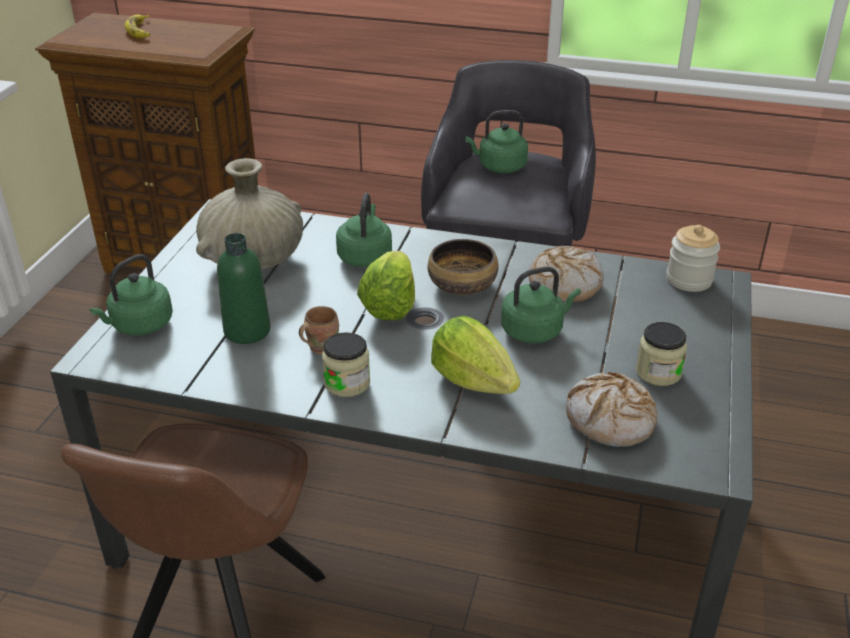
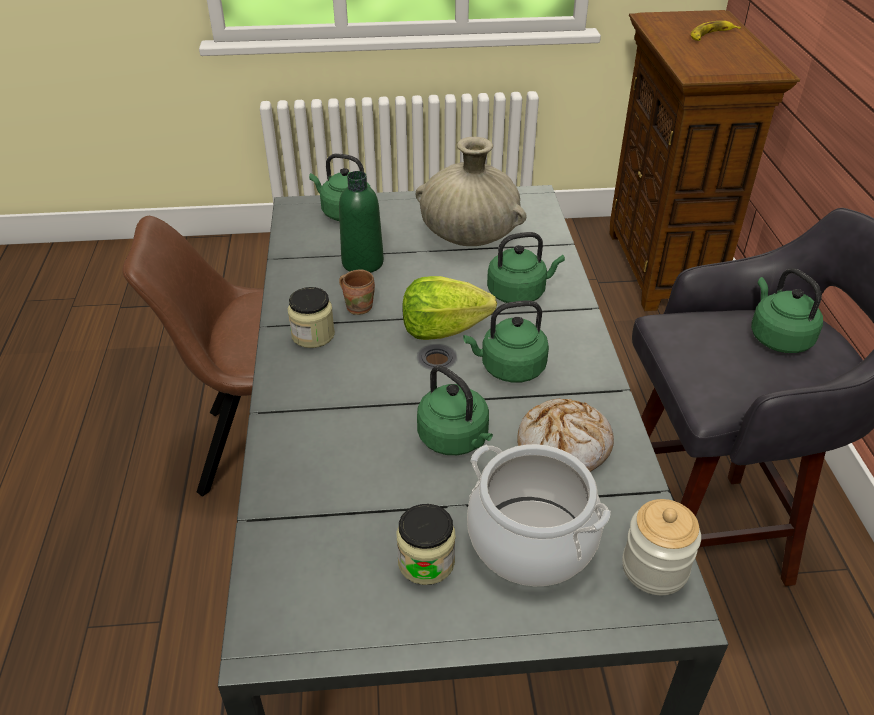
camera: 70 degrees right, 5 degrees up
bowl [427,239,499,295] -> green kettle [463,300,549,383]
lettuce [431,316,520,394] -> none
bread [566,372,657,447] -> none
none -> cooking pot [467,444,611,586]

